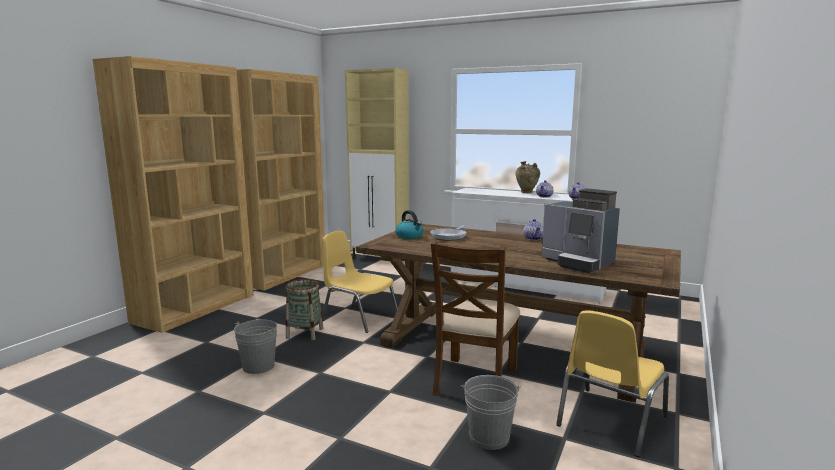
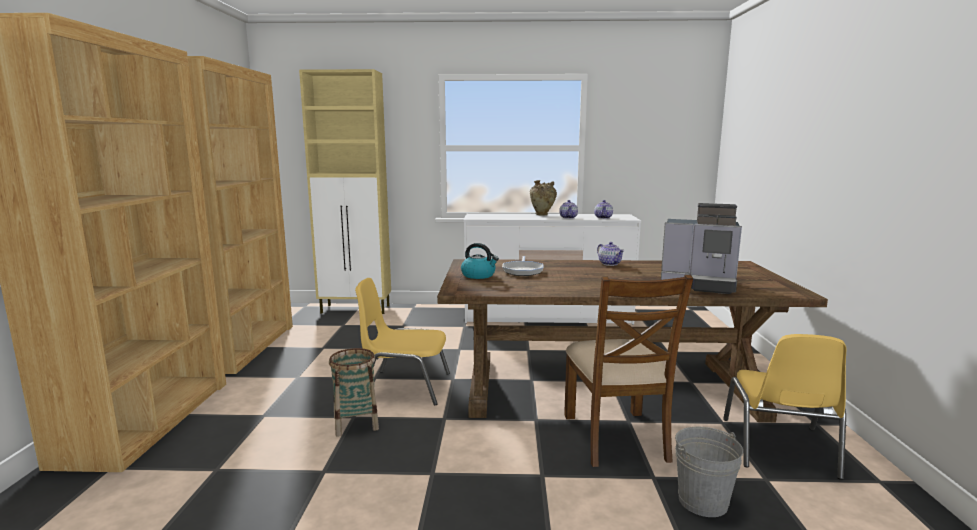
camera: 25 degrees left, 0 degrees up
grey bucket [234,319,277,374] -> none

